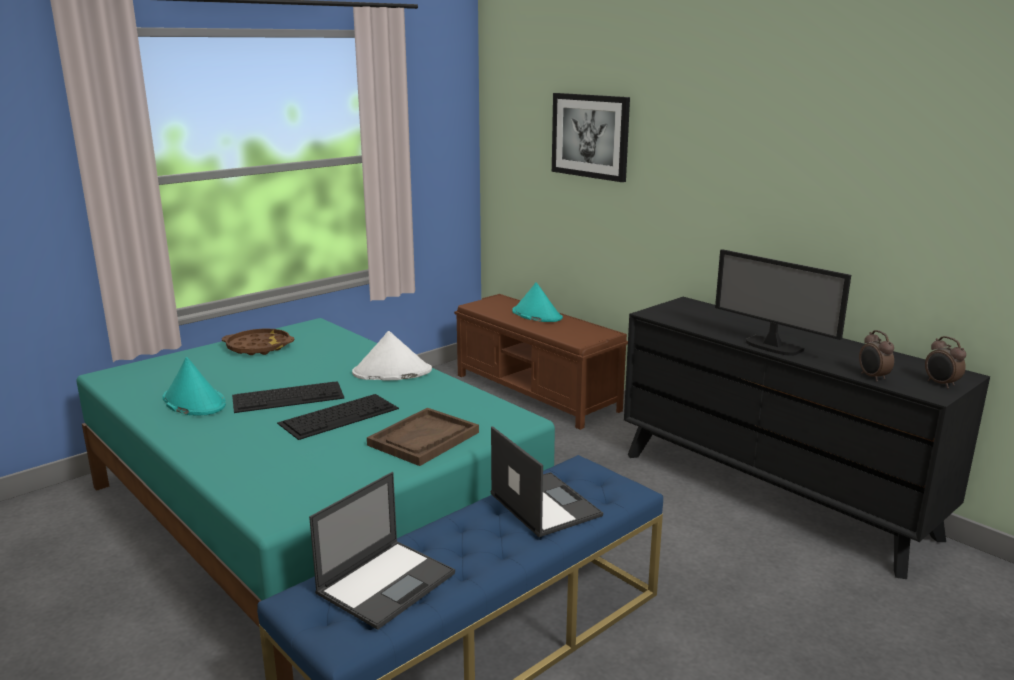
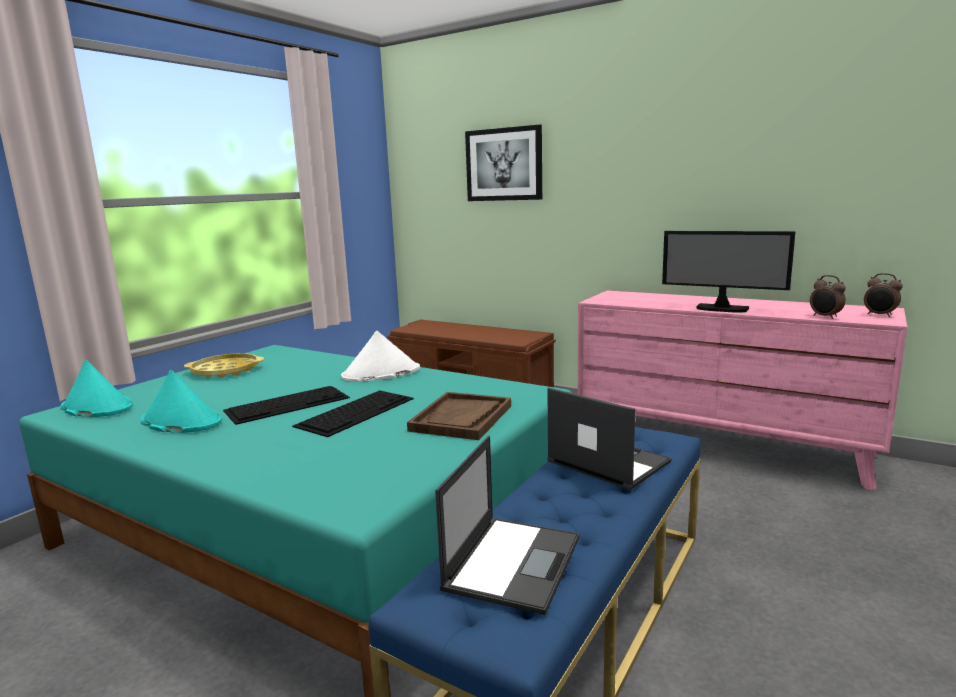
camera: 15 degrees left, 5 degrees down
brown tray [222,328,295,355] -> yellow tray [184,353,264,378]
turquoise hat [512,282,563,322] -> turquoise hat moved to [60,359,133,417]
black dresser [624,297,990,579] -> pink dresser [578,291,907,490]

